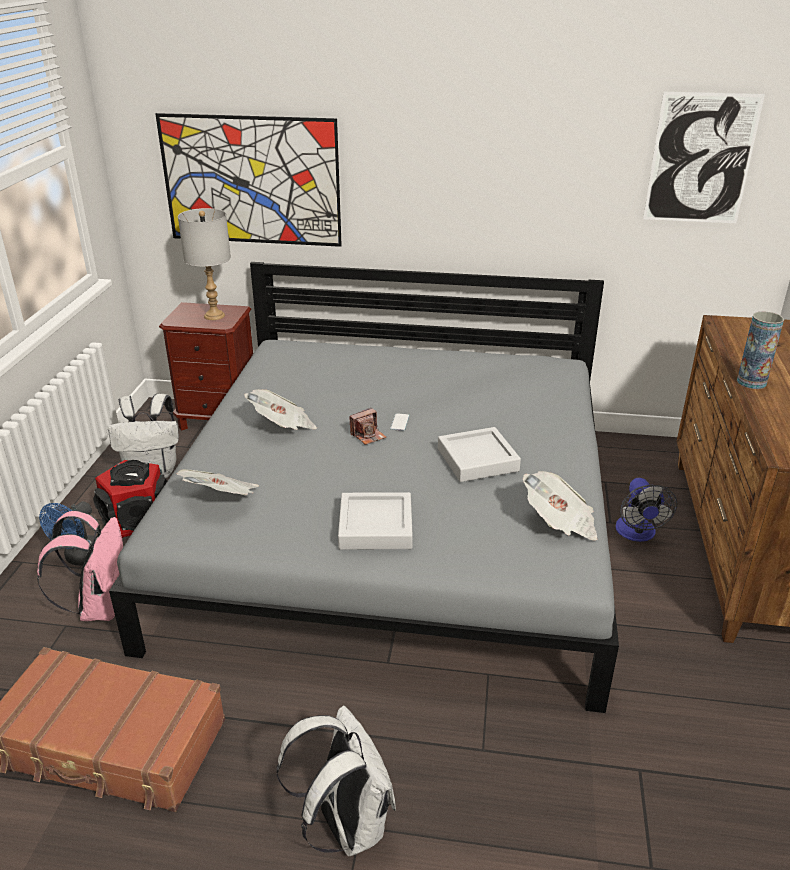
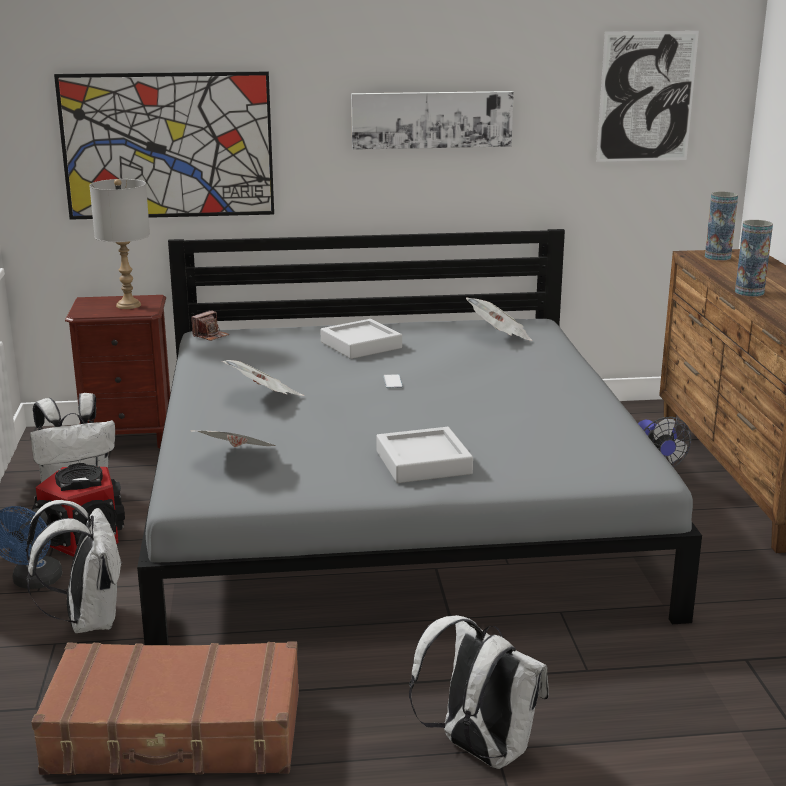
camera: 15 degrees left, 10 degrees down
pink backpack [37,511,123,621] -> white backpack [26,500,122,633]
camera [349,408,386,445] -> camera moved to [191,310,229,341]
grey tray [438,427,521,482] -> grey tray moved to [320,319,402,359]
newspaper [523,471,598,541] -> newspaper moved to [466,297,533,341]
none -> picture [351,91,514,150]
none -> vase [705,192,738,261]

